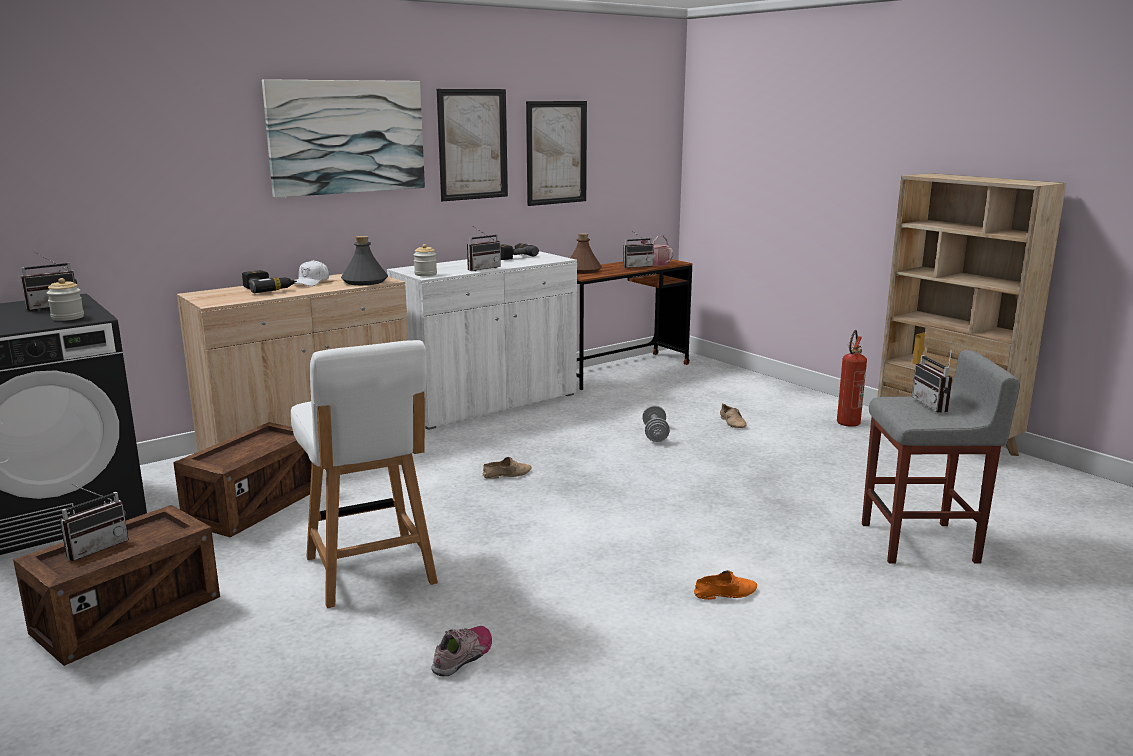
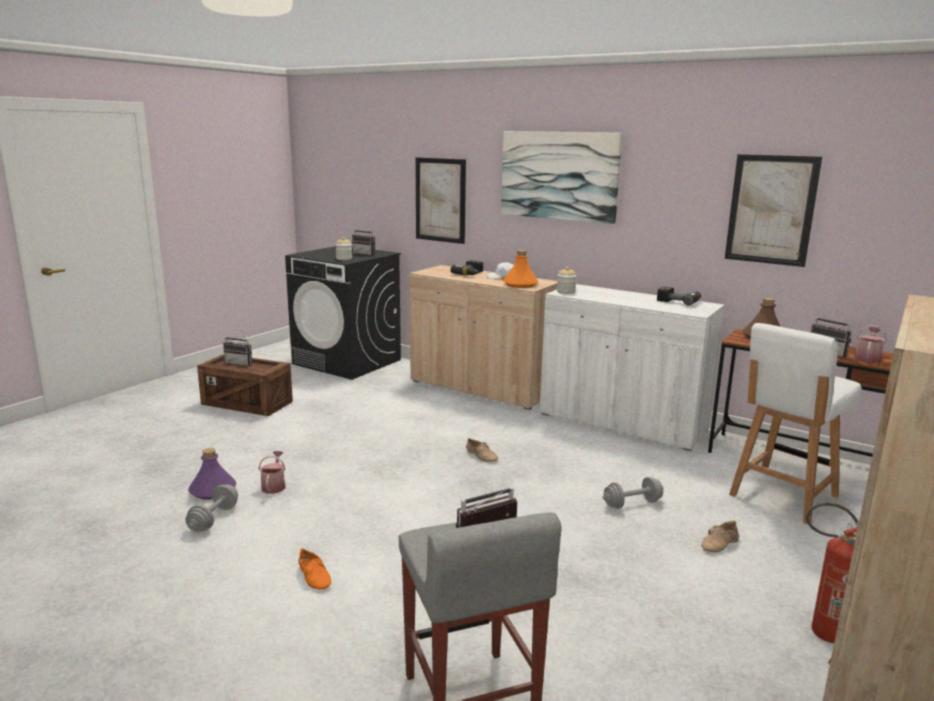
camera: 70 degrees right, 0 degrees up
crate [173,422,312,538] -> none
white chair [291,340,438,608] -> white chair moved to [729,323,862,524]
grey bottle [341,236,388,285] -> orange bottle [503,250,538,288]
shoe [431,626,492,677] -> purple bottle [188,448,236,500]
picture [437,89,508,201] -> picture moved to [415,157,466,244]
radio [467,226,501,271] -> none
none -> grey dumbbell [185,484,238,532]
none -> watering can [258,451,286,494]

